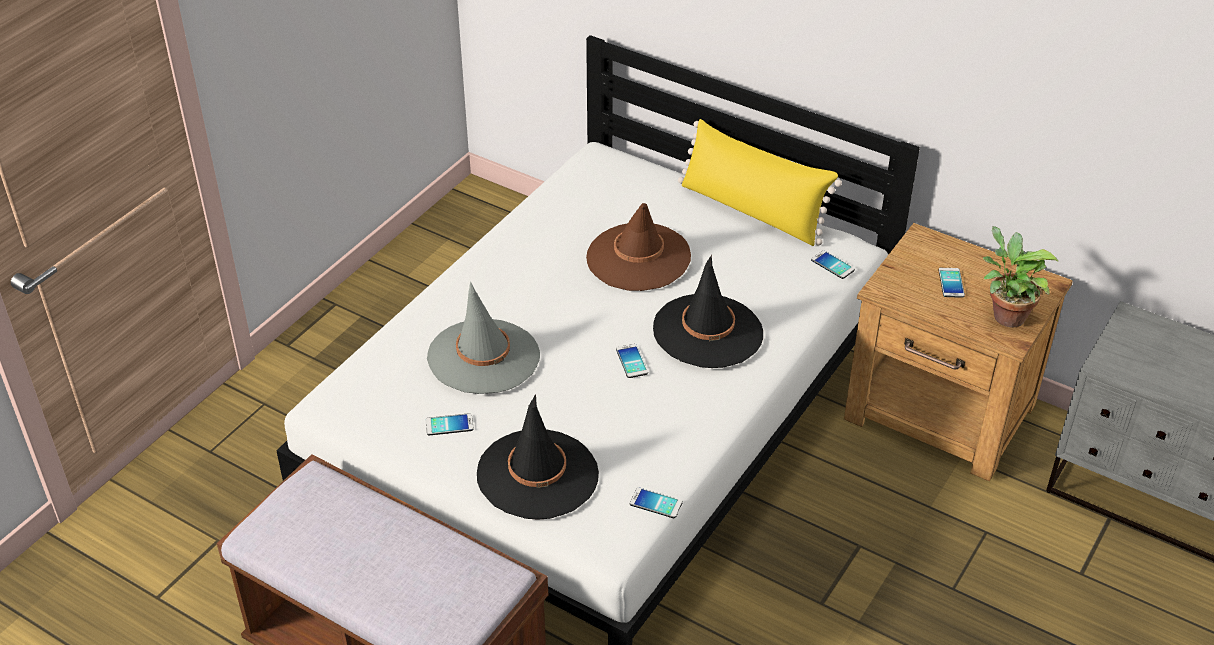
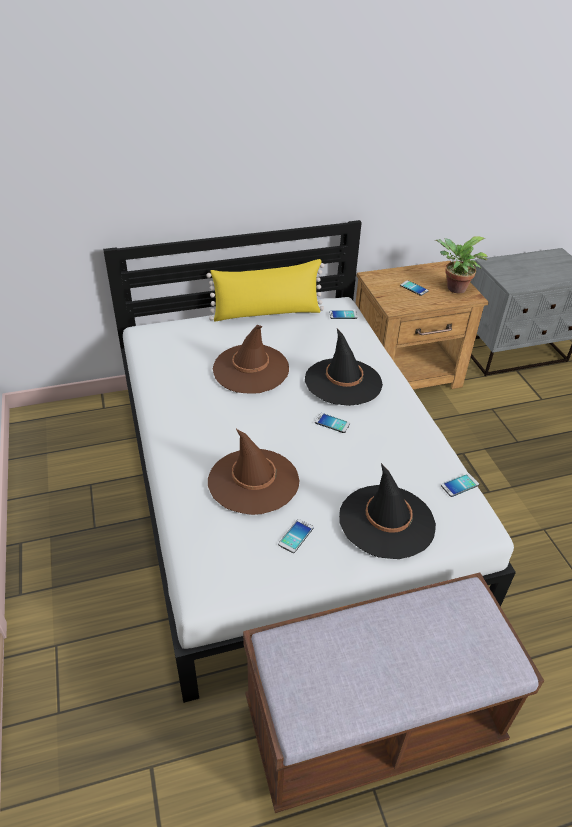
camera: 50 degrees left, 0 degrees up
grey hat [427,281,540,394] -> brown hat [208,429,300,515]

